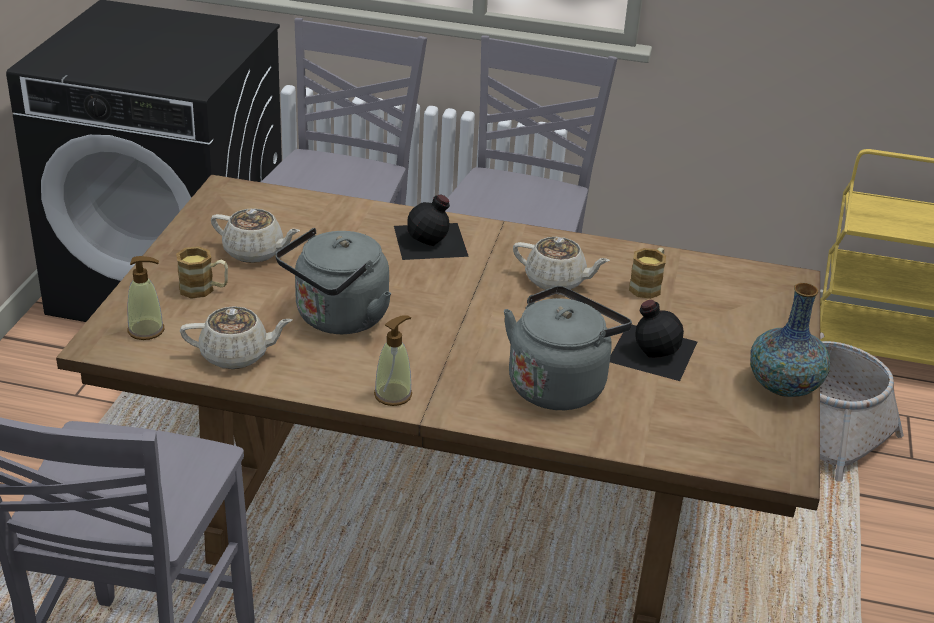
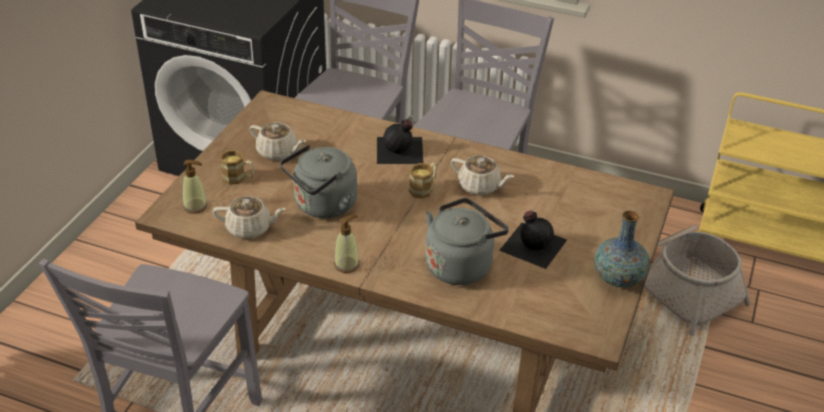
camera: 10 degrees right, 5 degrees up
mug [629,247,666,299] -> mug moved to [409,163,437,199]

